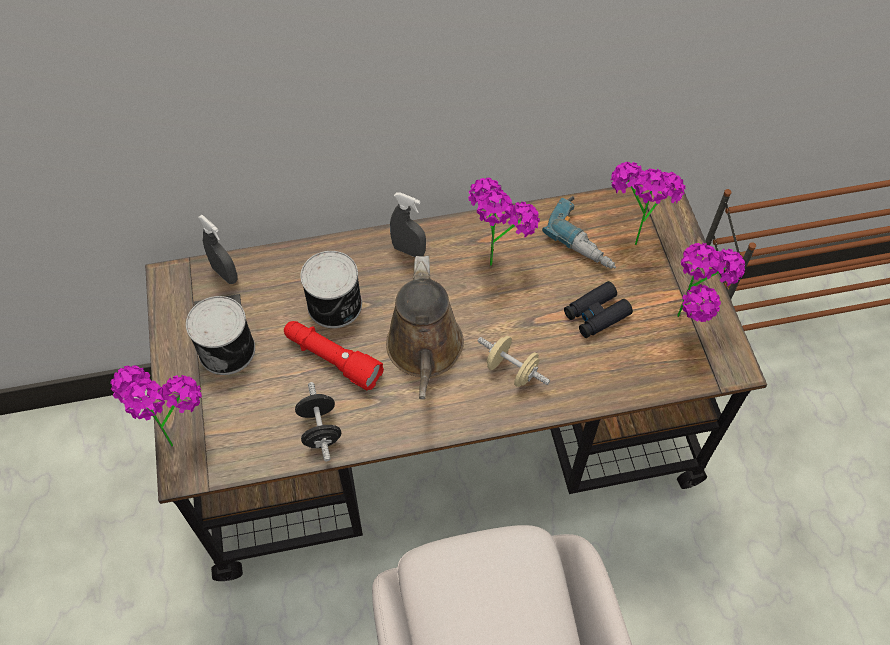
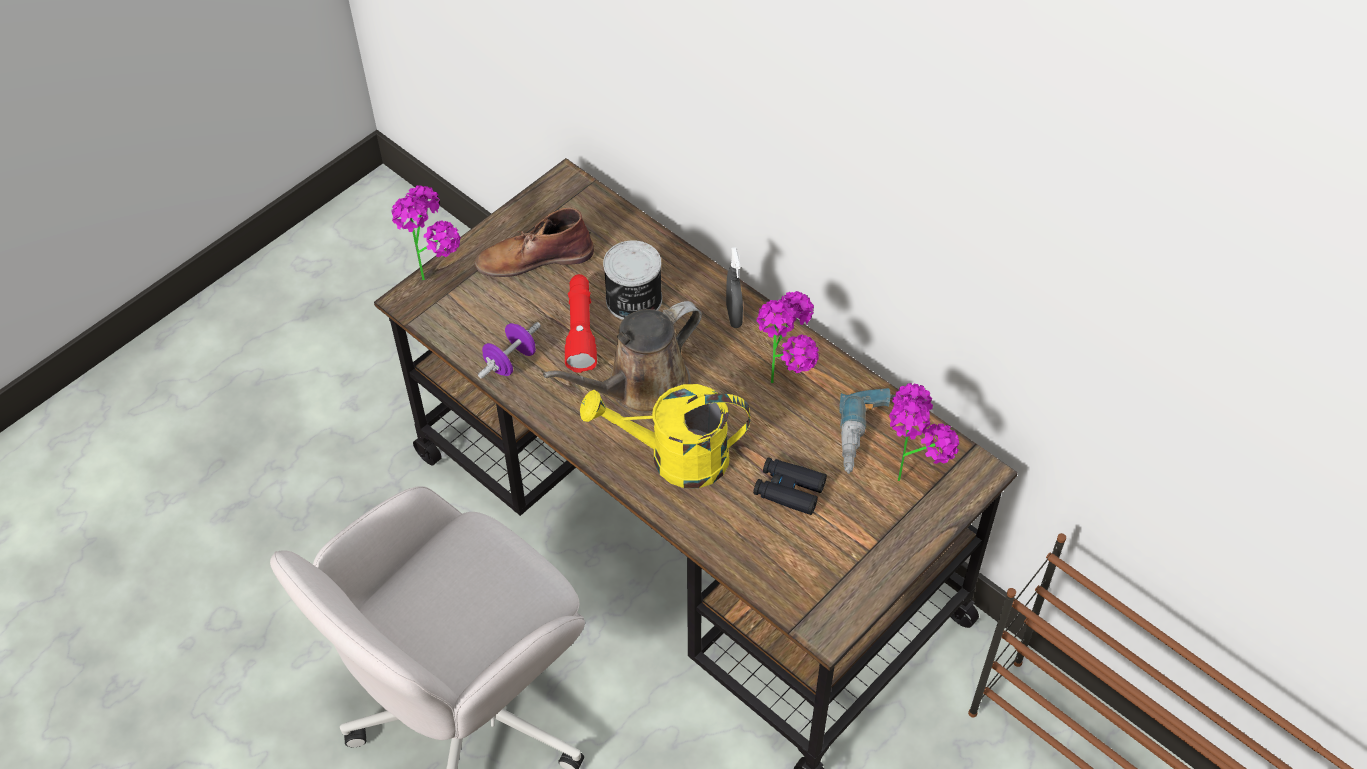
camera: 55 degrees right, 5 degrees down
can [186,296,255,375] -> brown boot [475,208,594,277]
grey spray bottle [198,215,238,284] -> none
black dumbbell [295,382,341,462] -> purple dumbbell [478,322,541,379]
beige dumbbell [478,336,550,387] -> yellow watering can [580,384,750,488]
potted plant [677,243,745,322] -> none

